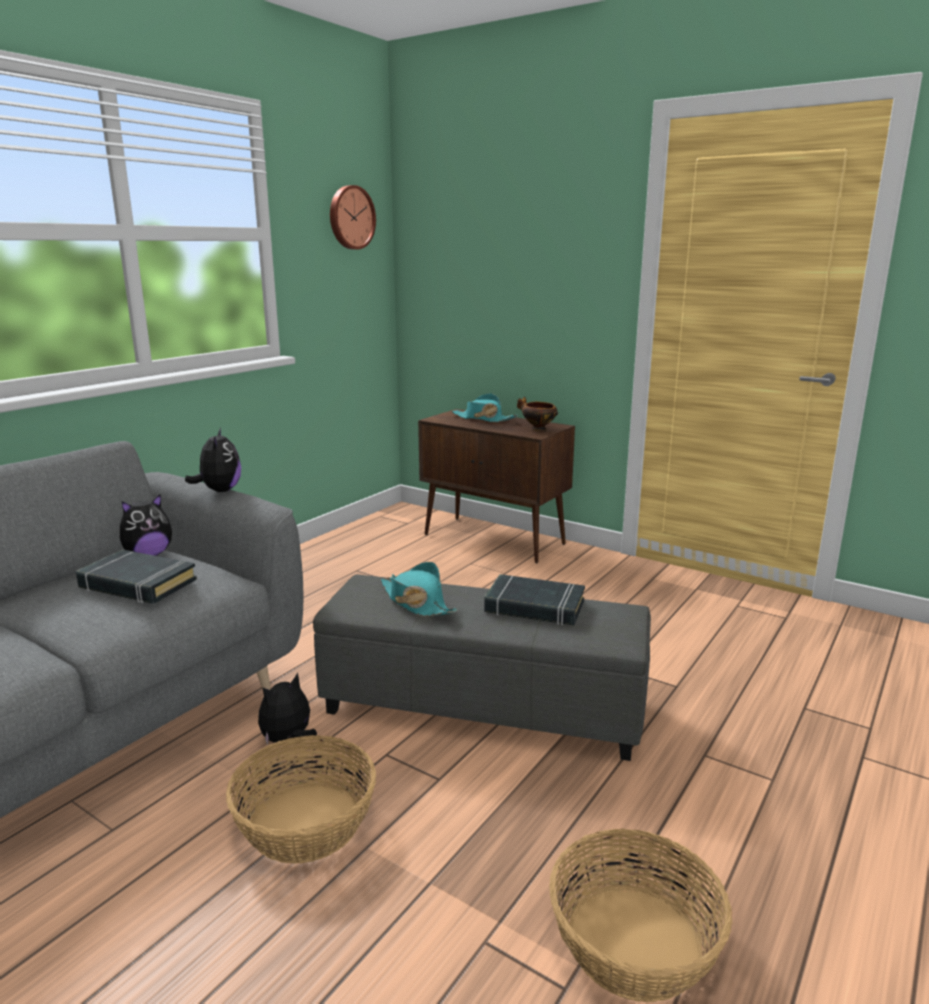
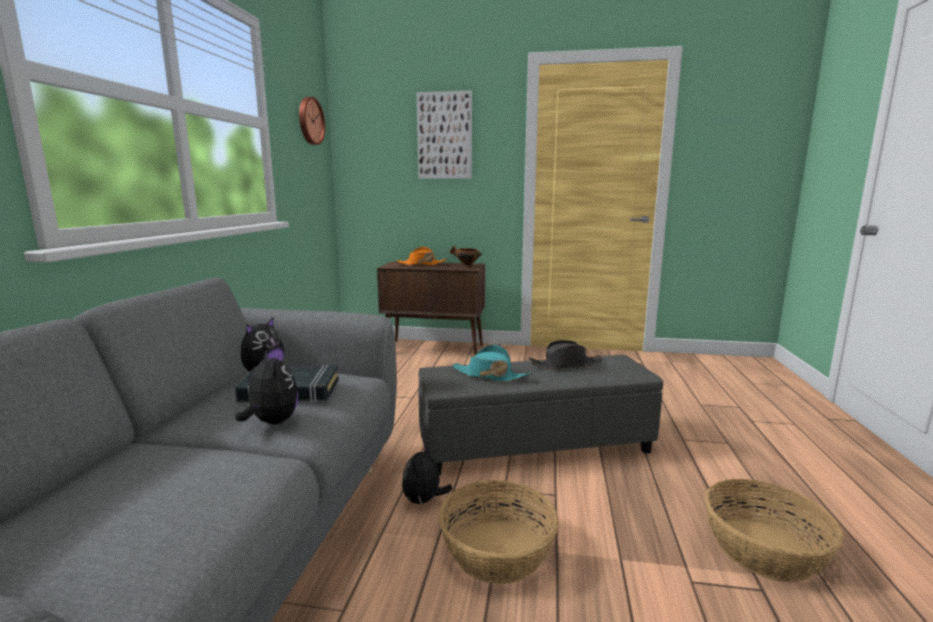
camera: 25 degrees left, 5 degrees down
plush toy [185,428,241,492] -> plush toy moved to [235,349,298,424]
turquoise hat [452,393,518,422] -> orange hat [397,247,447,265]
black book [484,574,585,625] -> black hat [528,340,603,370]
none -> picture [417,91,472,179]

